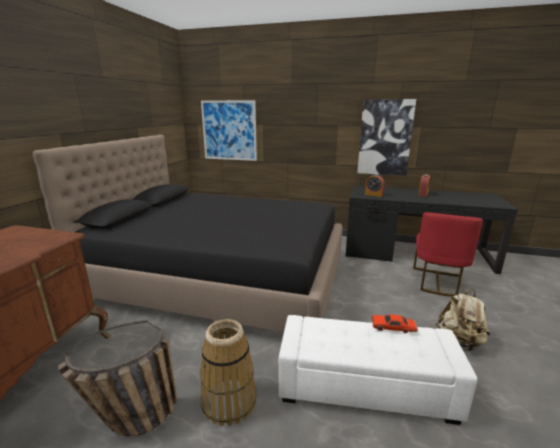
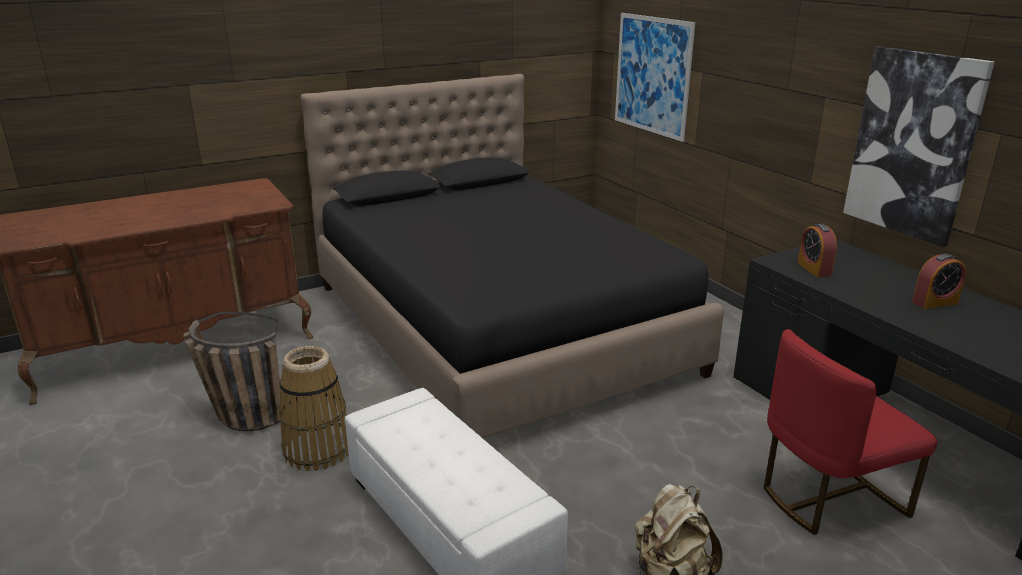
camera: 45 degrees right, 5 degrees up
red toy car [371,314,418,333] -> none

